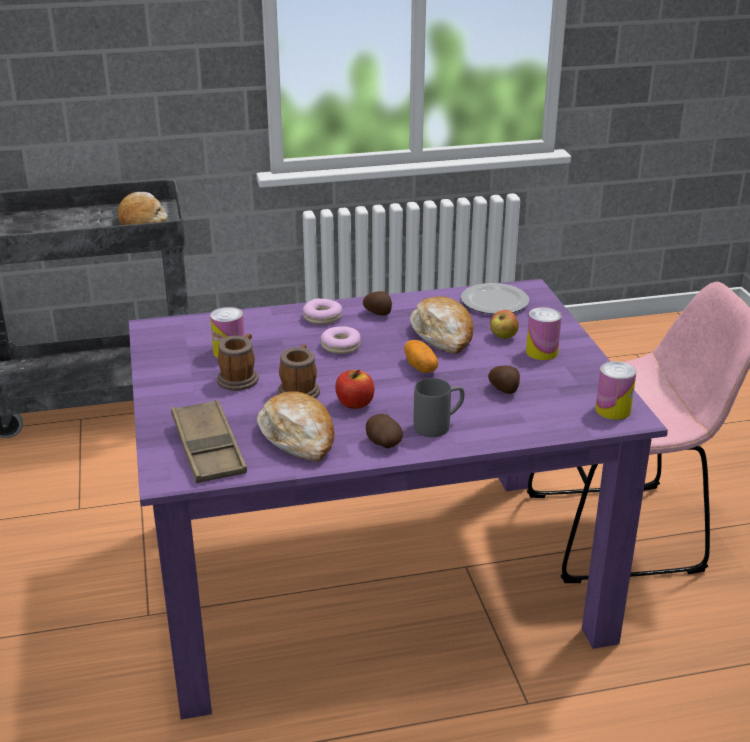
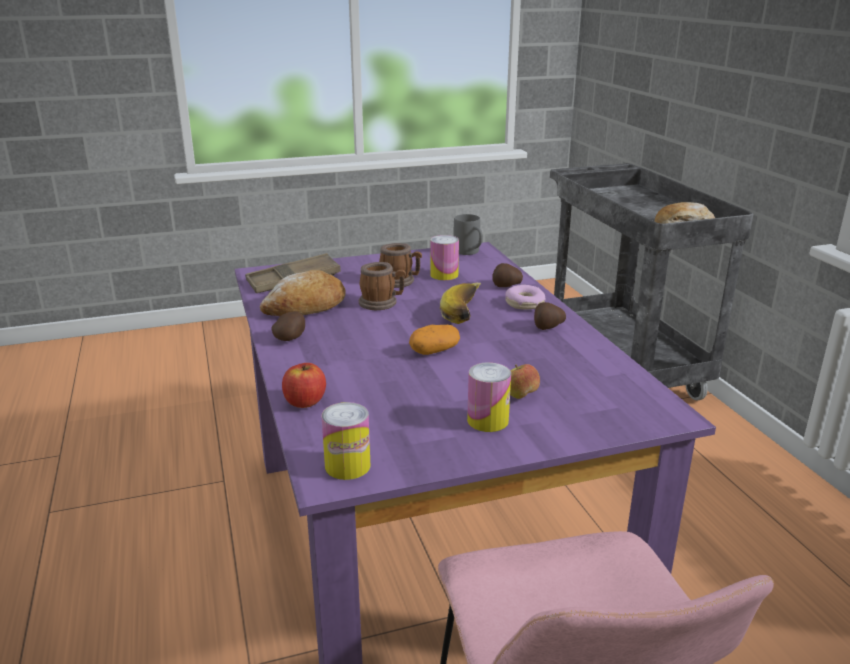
camera: 85 degrees right, 5 degrees down
donut [320,326,360,354] -> banana [440,283,481,324]
apple [335,370,374,409] -> apple moved to [282,363,326,408]
bread [410,296,473,354] -> none
grey mug [414,378,464,437] -> grey mug moved to [453,214,483,255]
plate [461,283,529,314] -> none
potato [488,366,520,394] -> potato moved to [492,263,523,287]

